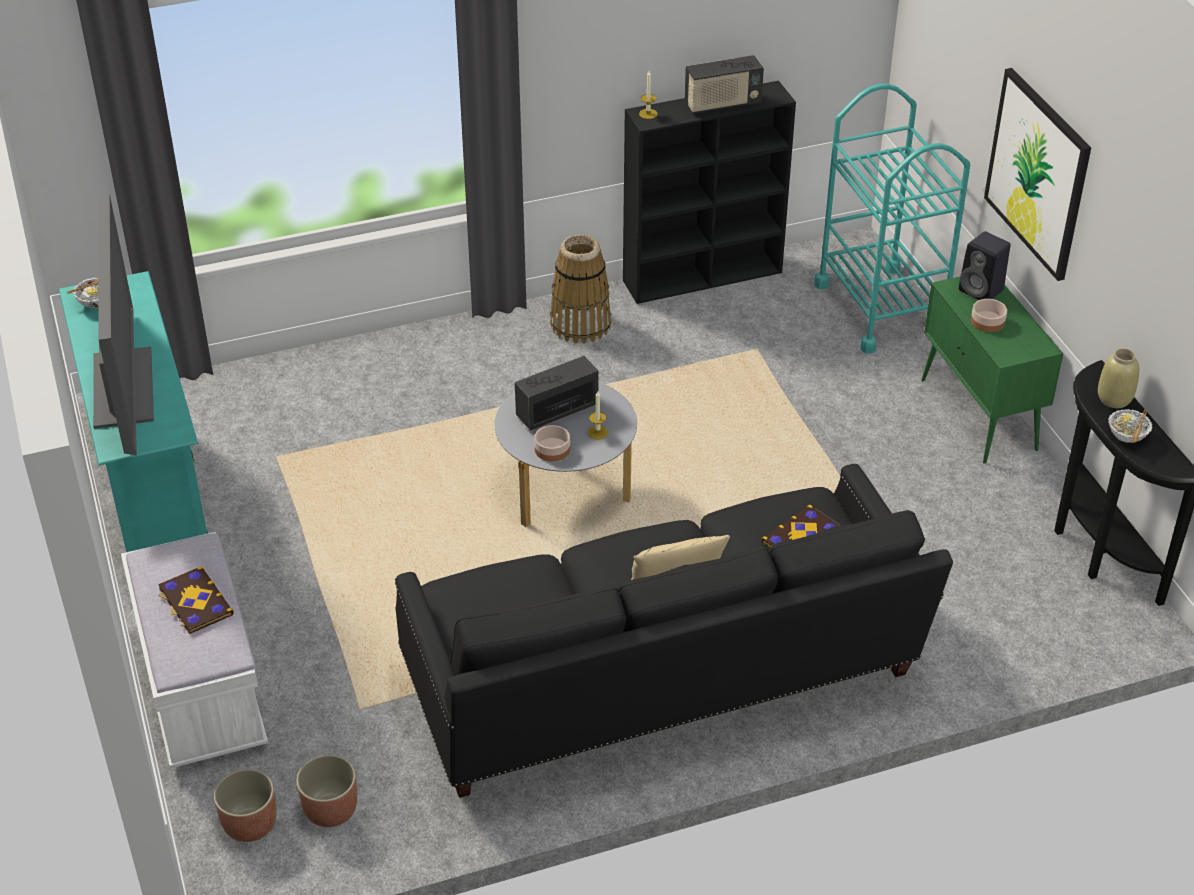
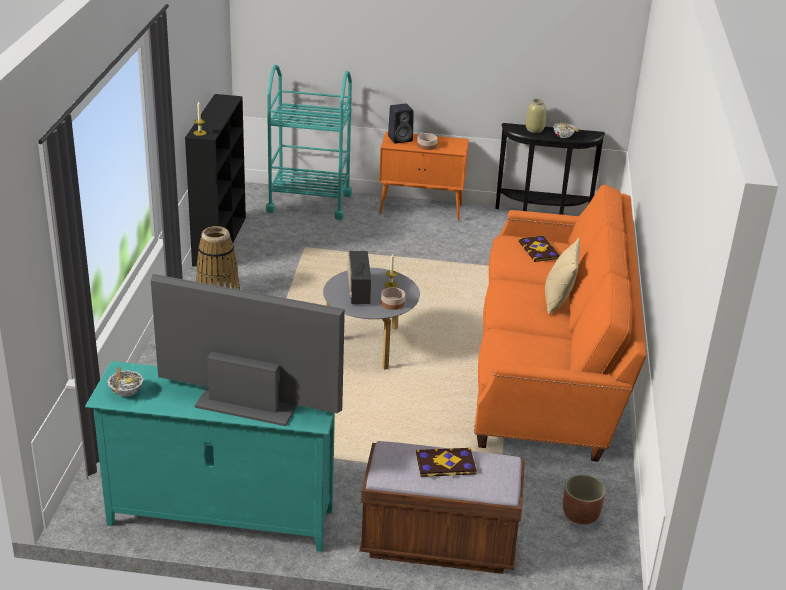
camera: 65 degrees left, 10 degrees down
white bench [121,532,268,769] -> brown bench [359,441,525,574]
planter [214,769,276,842] -> none
black sofa [395,464,953,798] -> orange sofa [474,185,647,462]
radio [685,55,764,114] -> none
green cabinet [922,277,1063,464] -> orange cabinet [379,132,469,221]
picture [984,68,1091,281] -> none

